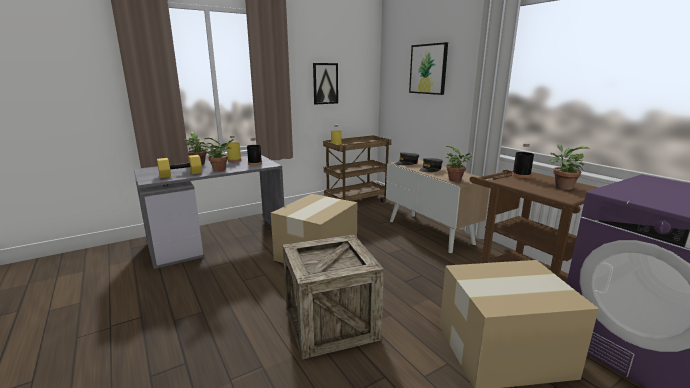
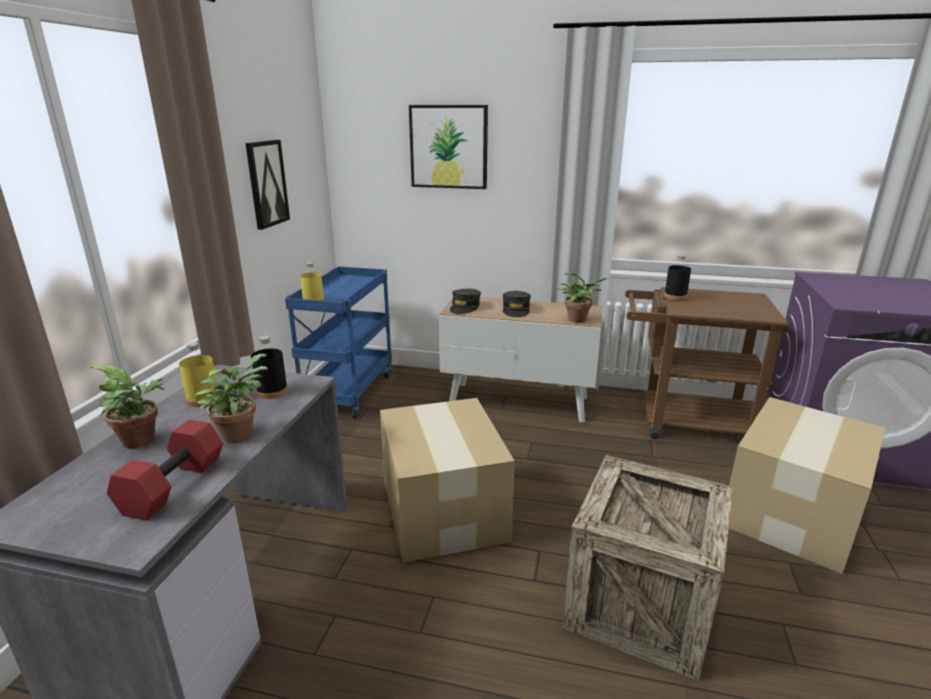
camera: 45 degrees left, 5 degrees up
yellow dumbbell [157,155,202,178] -> red dumbbell [107,420,223,521]
brown cart [323,135,391,202] -> blue cart [285,266,392,418]
potted plant [550,144,589,190] -> none

